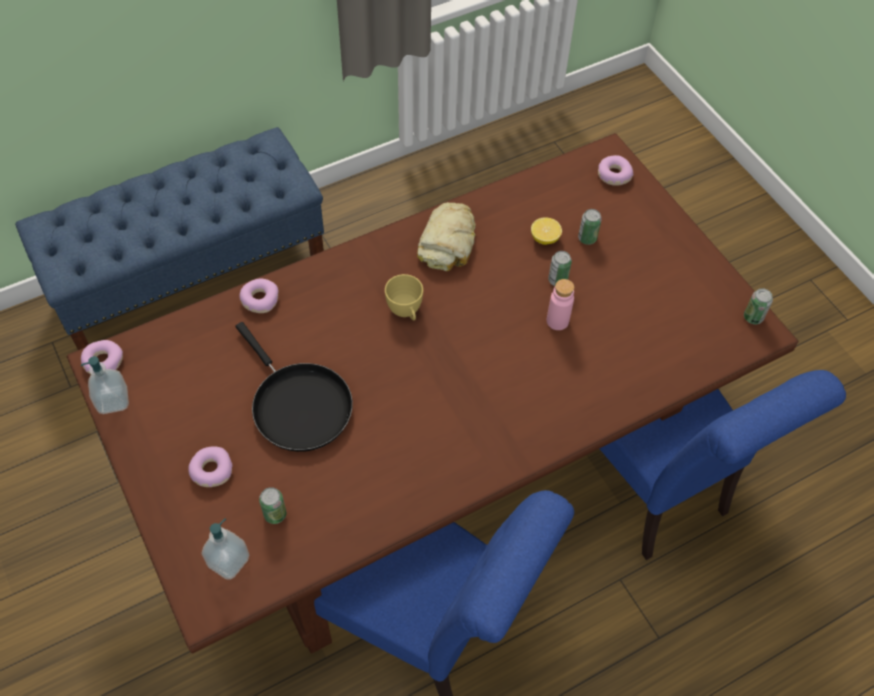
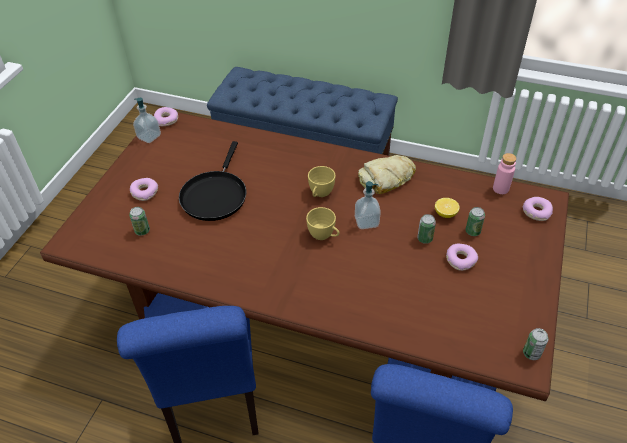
camera: 50 degrees right, 10 degrees down
soap dispenser [201,519,249,580] -> soap dispenser moved to [355,181,381,229]
donut [239,278,278,313] -> donut moved to [446,244,478,271]
pink bottle [547,279,574,330] -> pink bottle moved to [493,153,517,194]
none -> yellow cup [306,207,339,240]

